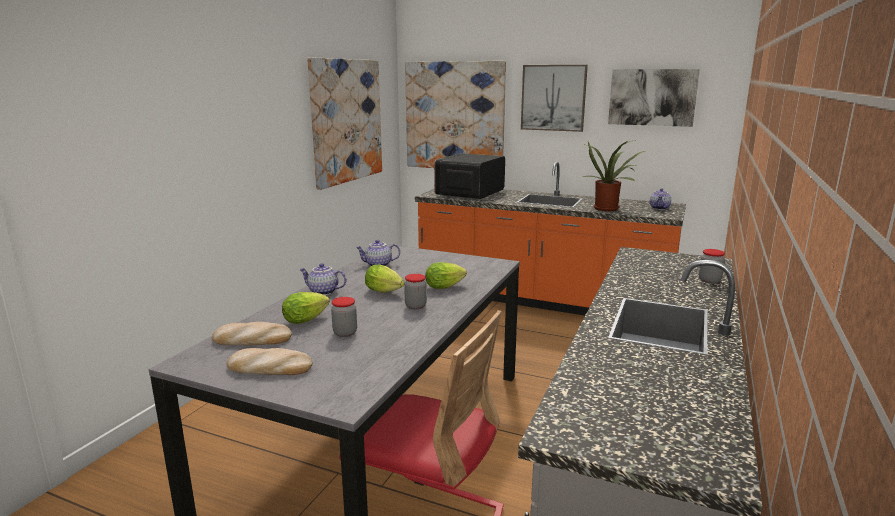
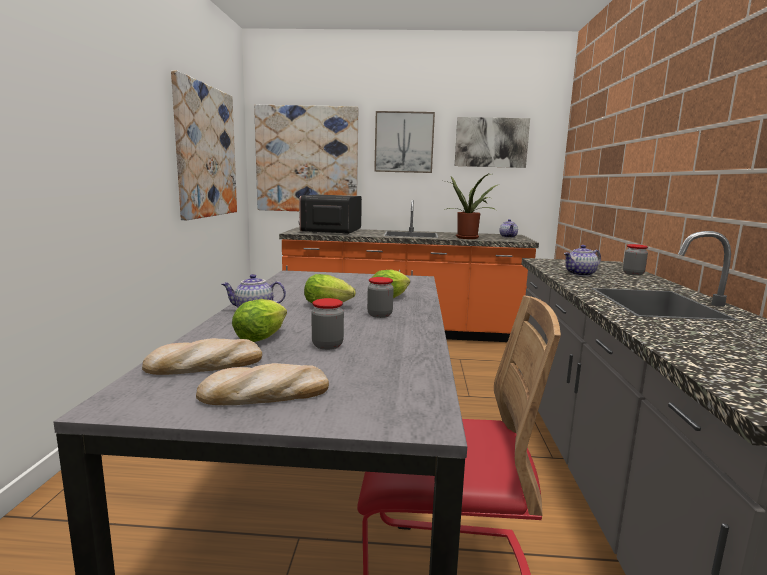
camera: 20 degrees left, 5 degrees down
teapot [355,240,400,266] -> teapot moved to [564,245,601,276]

